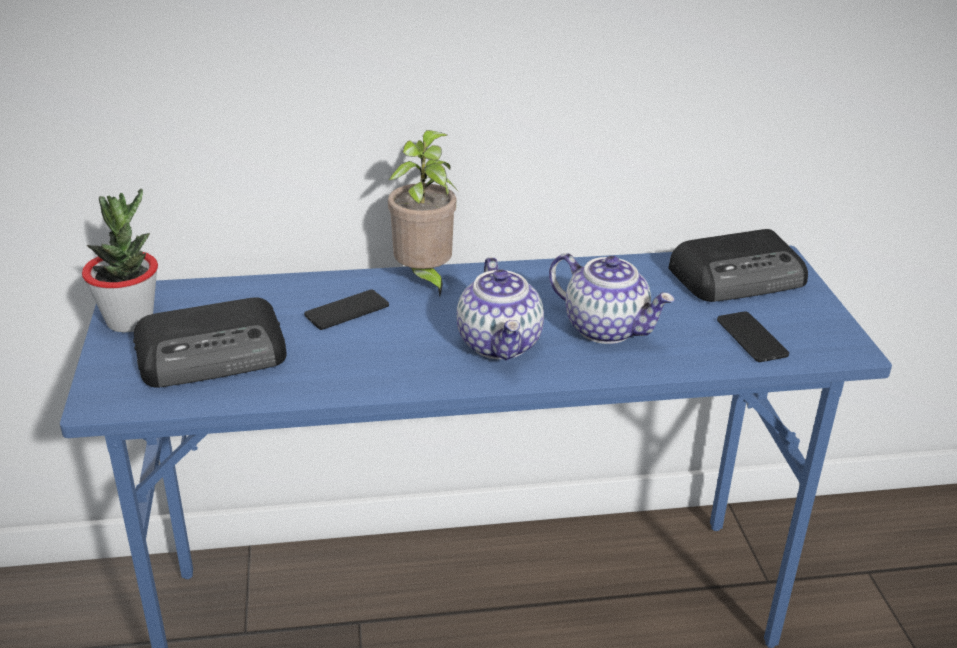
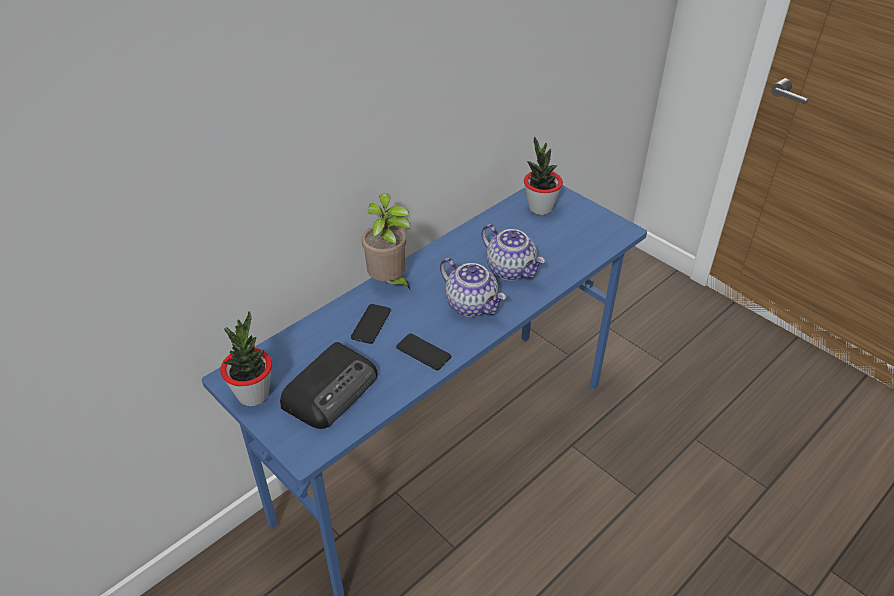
camera: 35 degrees left, 10 degrees up
teapot [549,253,675,344] -> teapot turned 45 degrees clockwise [481,224,545,281]
radio [669,229,808,302] -> potted plant [524,137,563,215]
phone [717,311,789,362] -> phone moved to [396,333,451,370]

